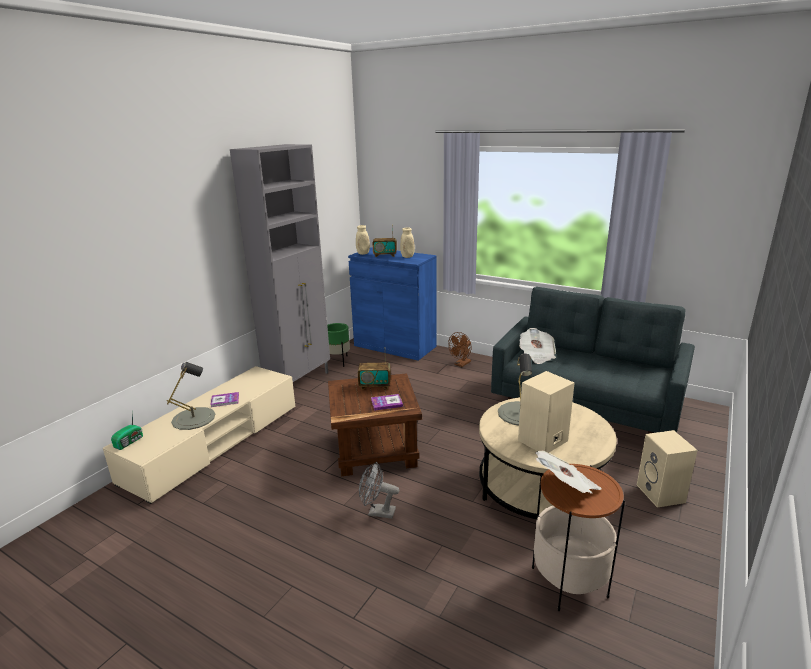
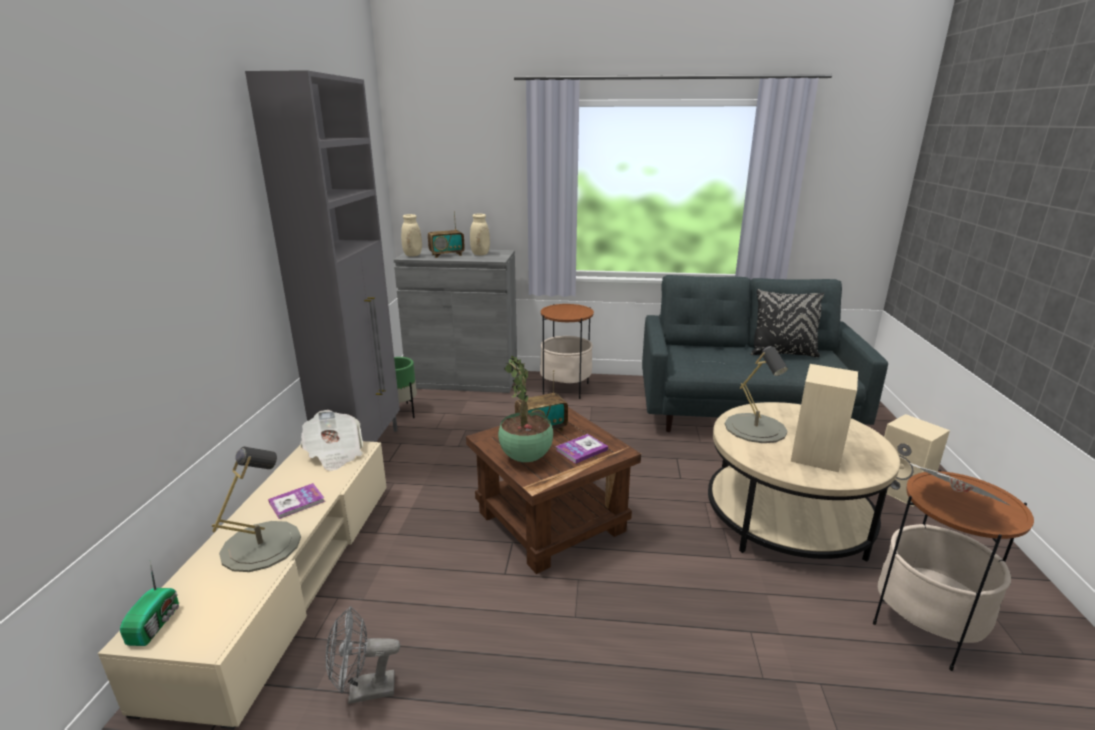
camera: 25 degrees left, 0 degrees up
blue cabinet [348,247,437,361] -> grey cabinet [394,248,517,393]
grey fan [359,462,399,519] -> grey fan moved to [325,606,400,704]
brown fan [448,332,471,367] -> side table [540,304,594,399]
newspaper [519,328,556,364] -> newspaper moved to [300,410,363,471]
none -> potted plant [498,355,553,462]
none -> black pillow [751,289,824,357]

